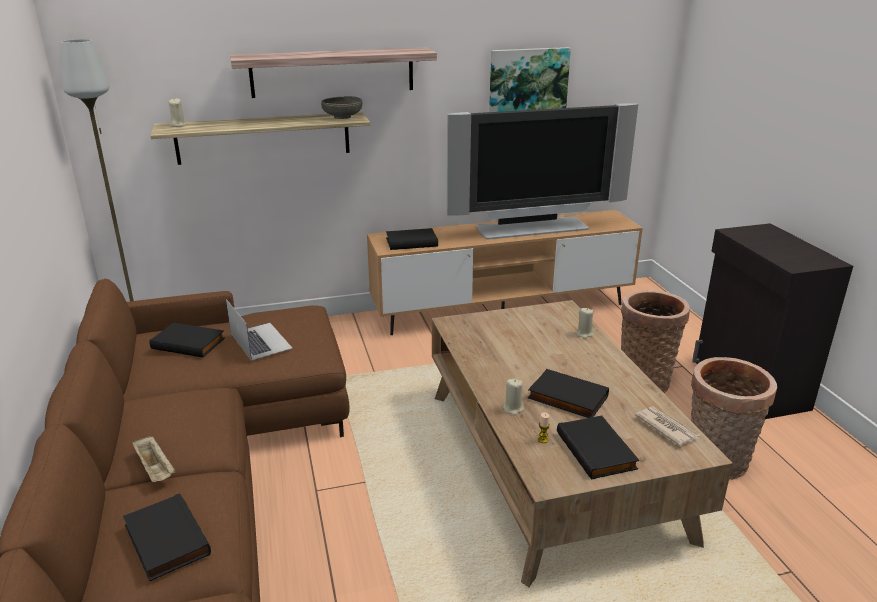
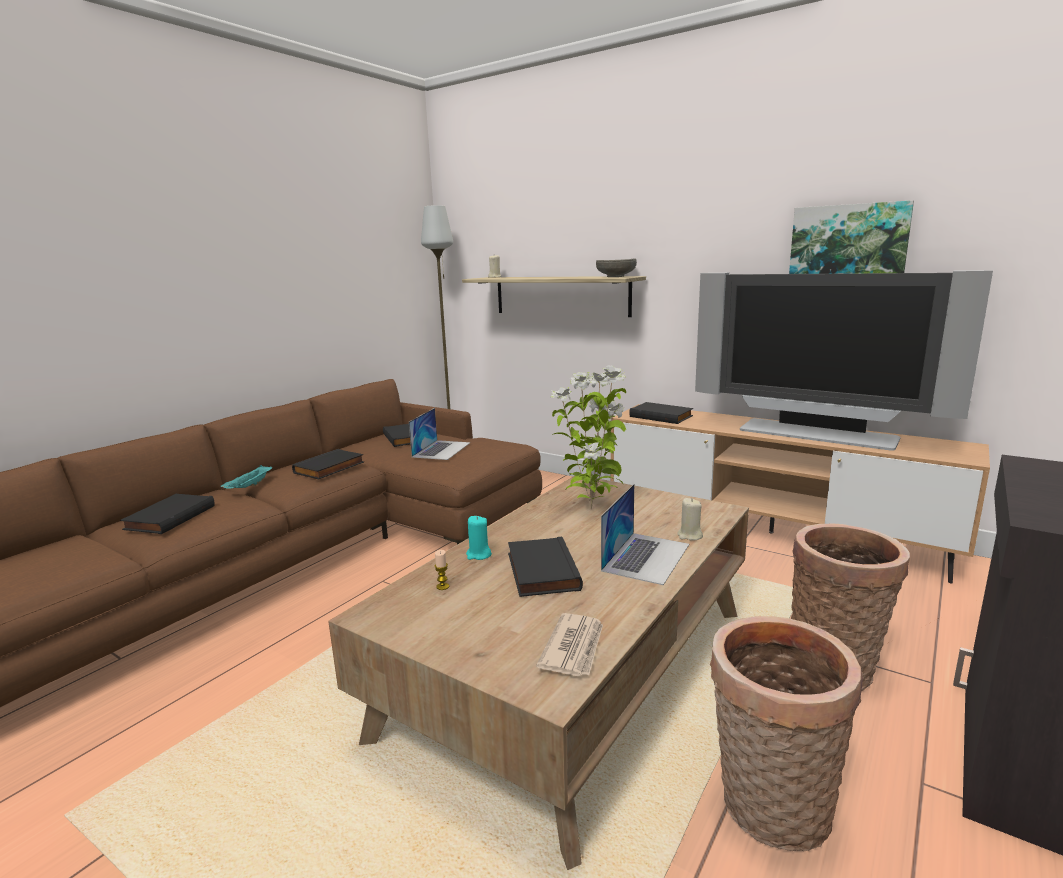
camera: 50 degrees right, 10 degrees down
beige tray [132,436,175,482] -> turquoise tray [220,465,272,489]
shelf [230,47,437,98] -> none
beige candle [503,378,524,415] -> turquoise candle [466,516,492,560]
black book [557,416,639,480] -> black book moved to [292,449,364,479]
none -> potted plant [551,366,626,509]
none -> laptop [601,484,689,585]

